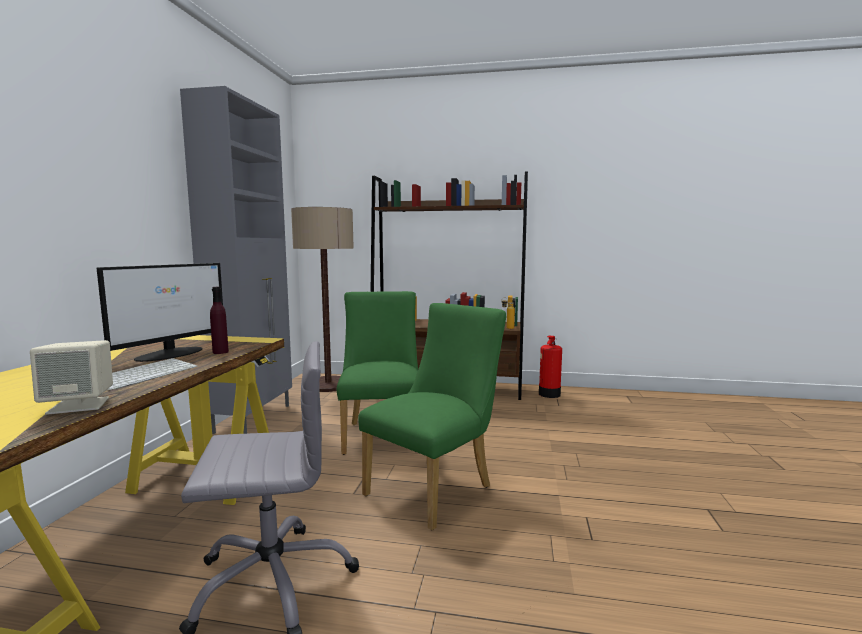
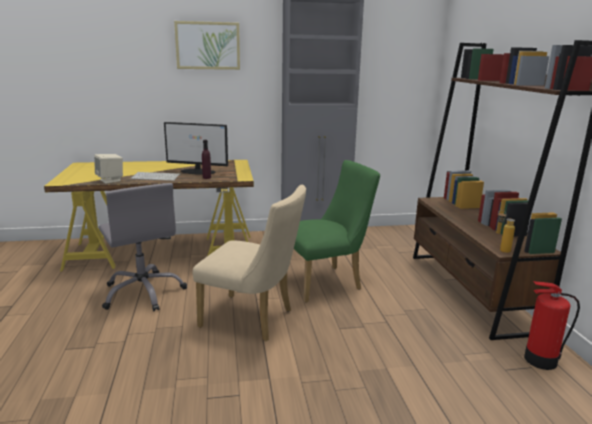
camera: 70 degrees right, 10 degrees up
floor lamp [291,207,354,392] -> none
green chair [358,303,506,530] -> beige chair [193,185,306,342]
none -> picture [174,21,240,70]

